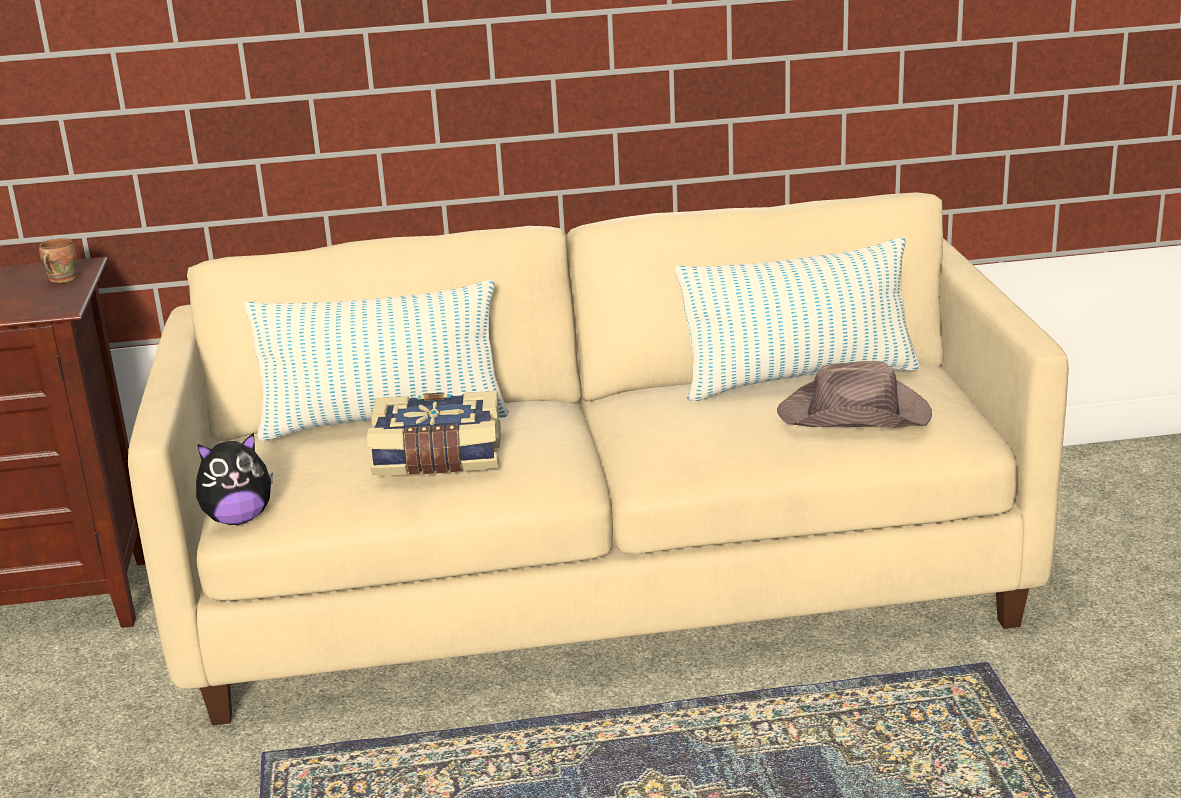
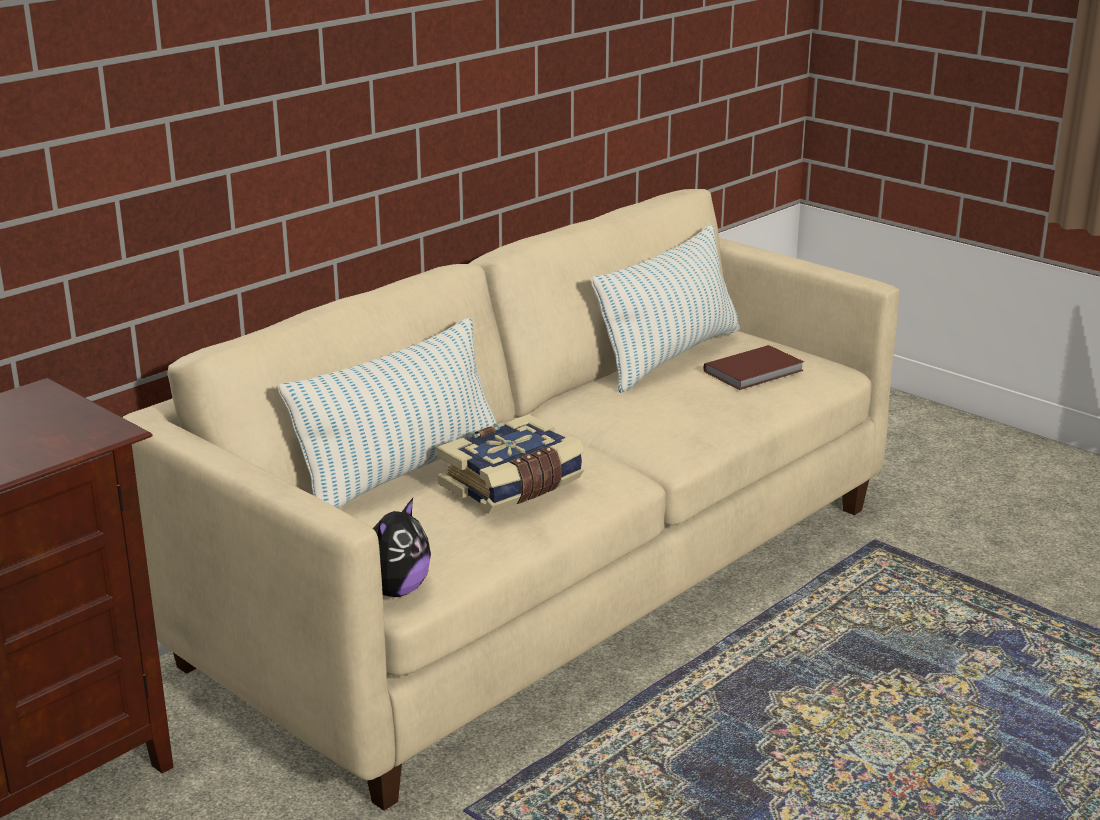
camera: 40 degrees left, 0 degrees up
brown mug [39,238,77,283] -> none
brown hat [777,361,932,428] -> brown book [704,345,804,390]

